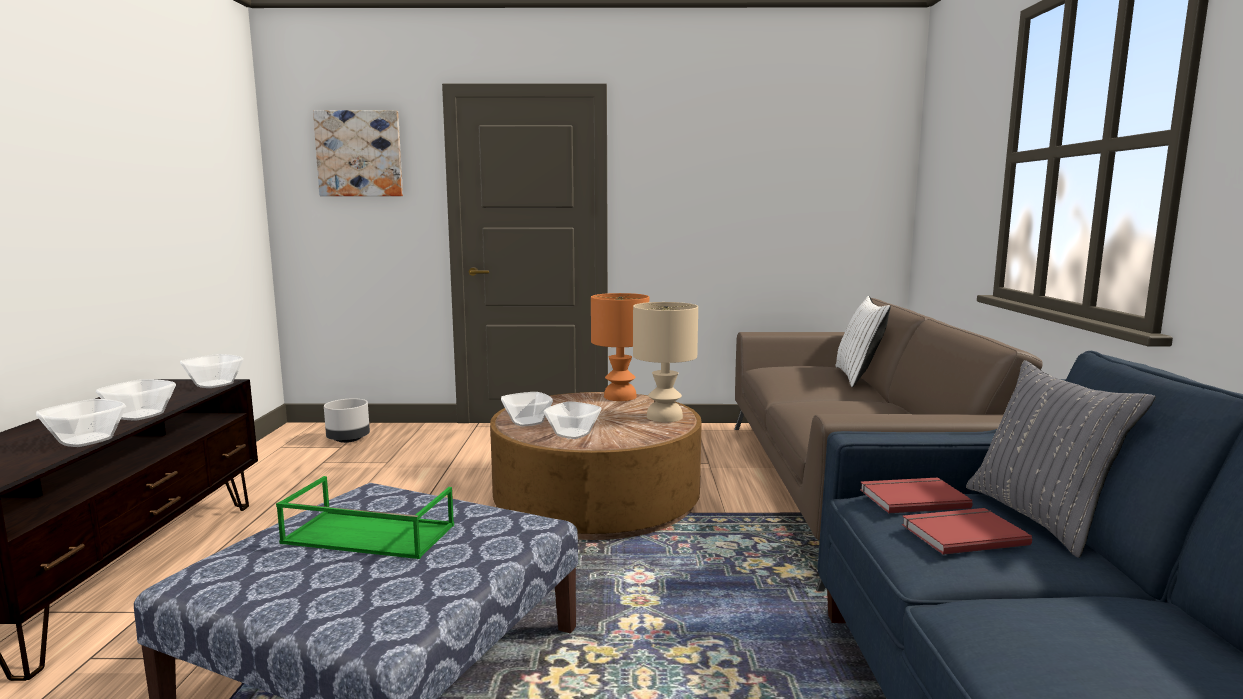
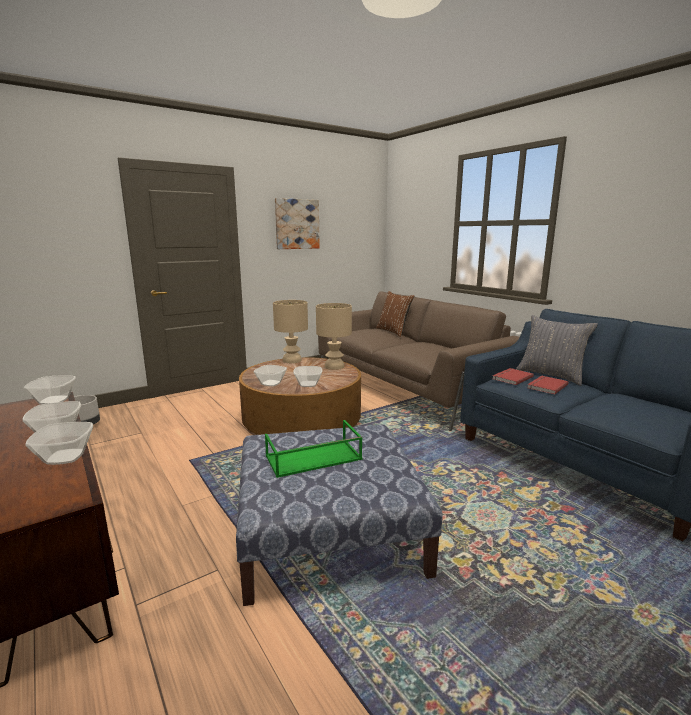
camera: 35 degrees left, 5 degrees up
picture [313,110,403,196] -> picture moved to [275,198,320,249]
orange table lamp [591,293,649,401] -> beige table lamp [273,300,308,363]
white pillow [835,296,891,387] -> brown pillow [376,291,414,337]

